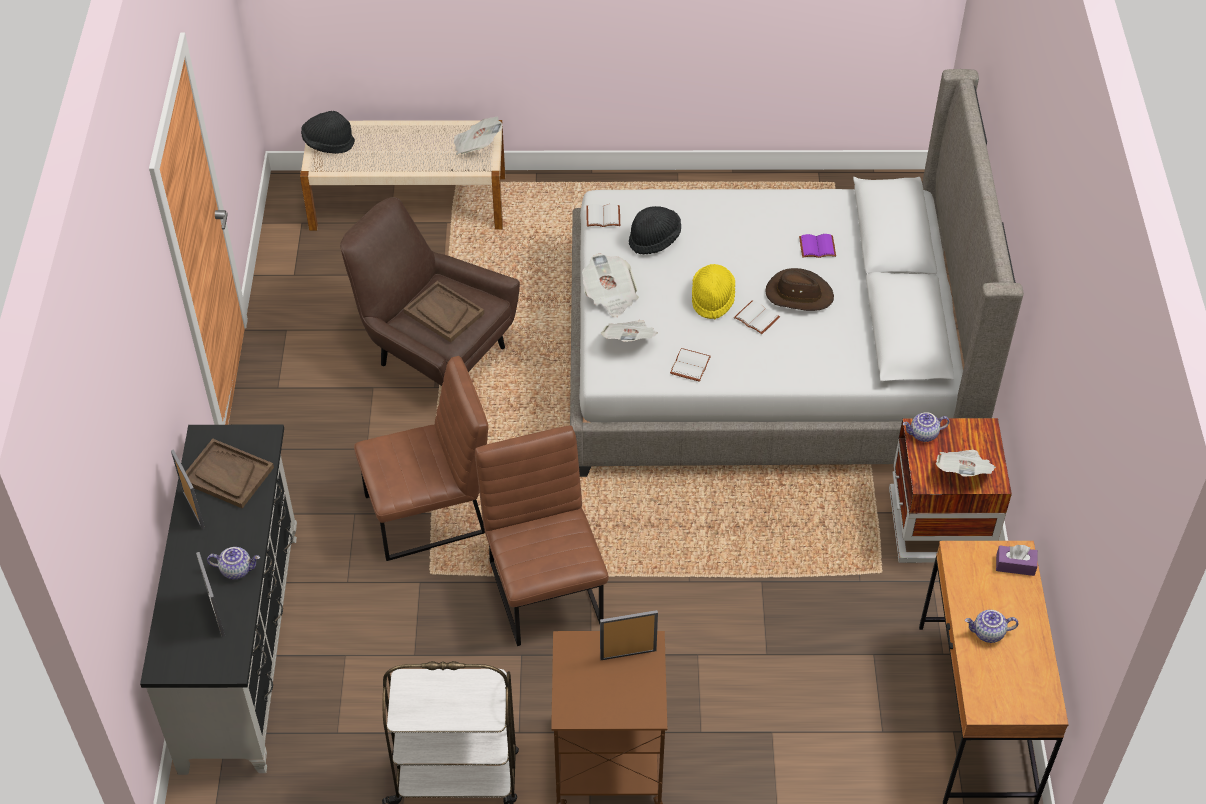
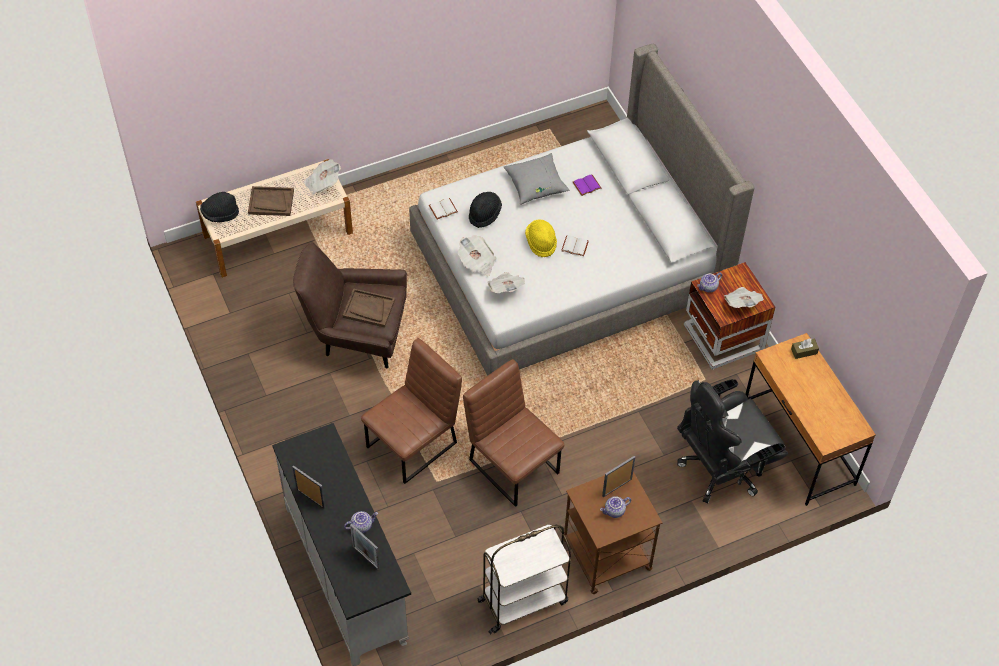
camera: 25 degrees left, 5 degrees up
brown tray [186,439,274,509] -> brown tray moved to [248,186,294,216]
white book [670,348,711,382] -> none
brown hat [765,268,834,311] -> none
teapot [965,610,1018,643] -> teapot moved to [600,496,631,518]
purple tissue box [996,545,1038,576] -> brown tissue box [791,339,819,359]
none -> grey pillow [504,153,569,205]
none -> black office chair [677,379,788,503]

